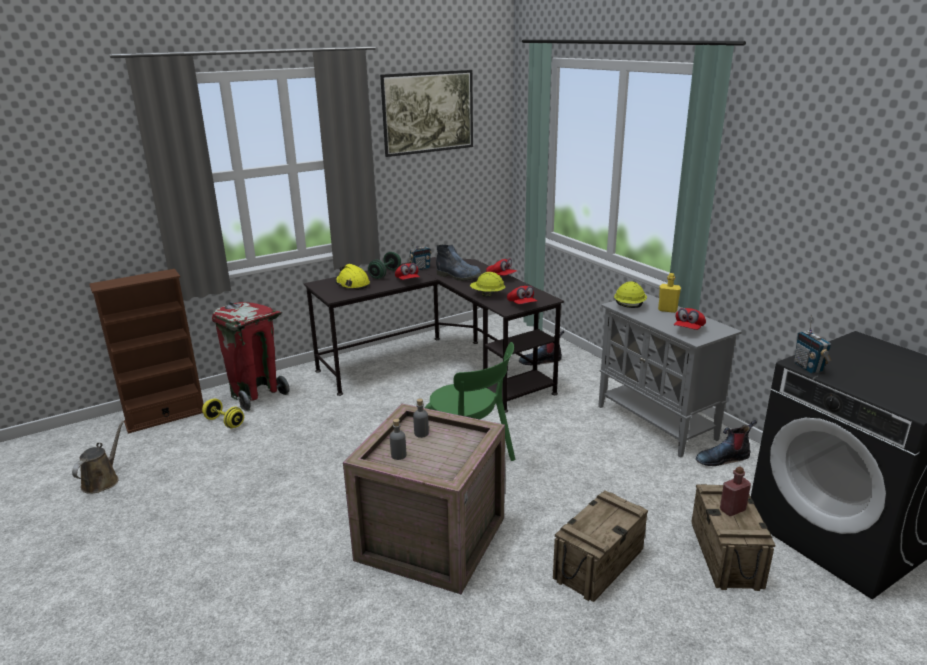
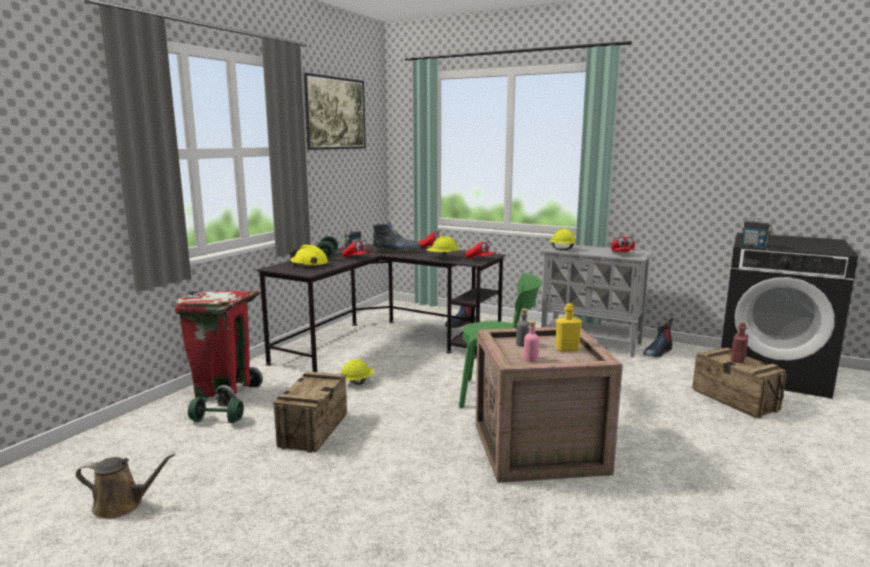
camera: 30 degrees left, 10 degrees down
brown watering can [72,421,124,494] -> brown watering can turned 105 degrees clockwise [76,453,175,519]
brown bookcase [89,269,204,434] -> none
yellow dumbbell [202,399,244,428] -> green dumbbell [188,397,244,423]
grey bottle [390,419,406,460] -> pink bottle [524,321,539,362]
crate [553,490,648,602] -> crate moved to [273,371,347,453]
yellow bottle [658,273,681,313] -> yellow bottle moved to [555,303,582,351]
none -> yellow hard hat [341,359,374,385]

